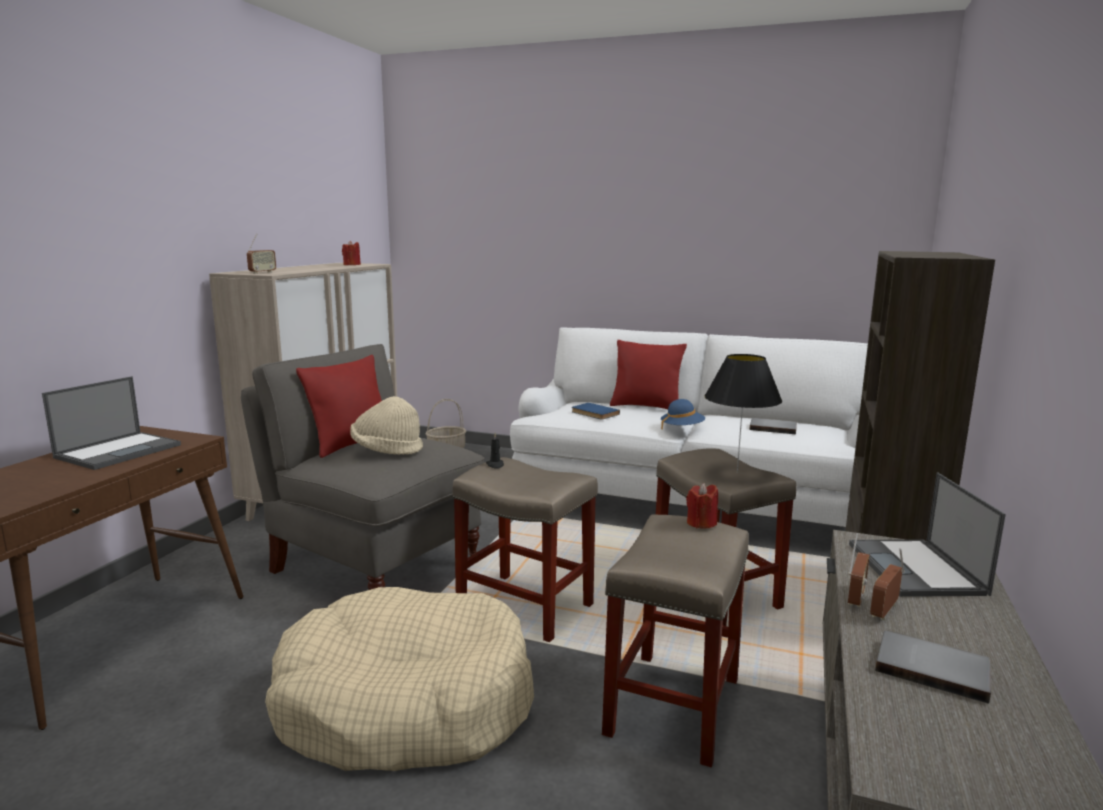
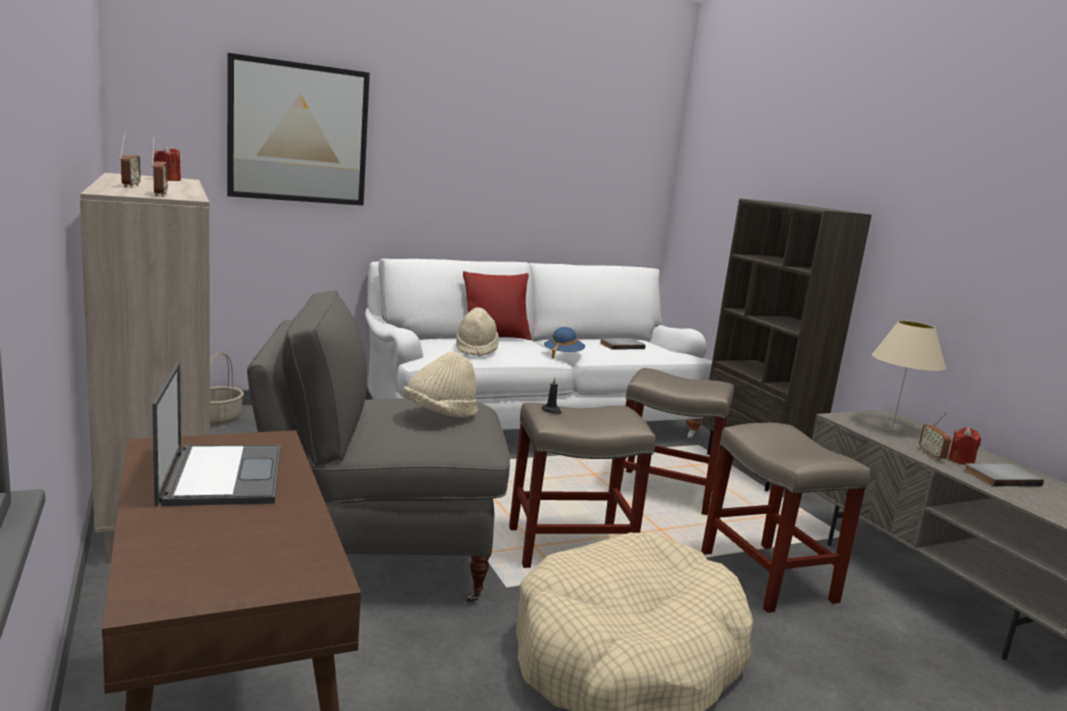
camera: 45 degrees left, 0 degrees up
red pillow [296,355,382,458] -> none
blue book [572,403,620,420] -> beige hat [456,307,499,357]
red candle [686,483,718,529] -> red candle moved to [948,427,981,465]
black table lamp [704,354,782,473] -> none
radio [848,533,870,607] -> radio moved to [119,132,141,188]
laptop [849,473,1006,597] -> beige table lamp [872,320,946,428]
none -> picture [227,53,370,206]

